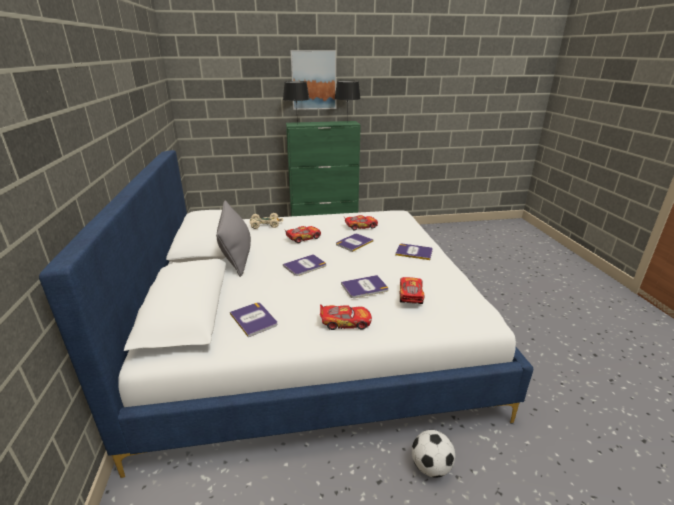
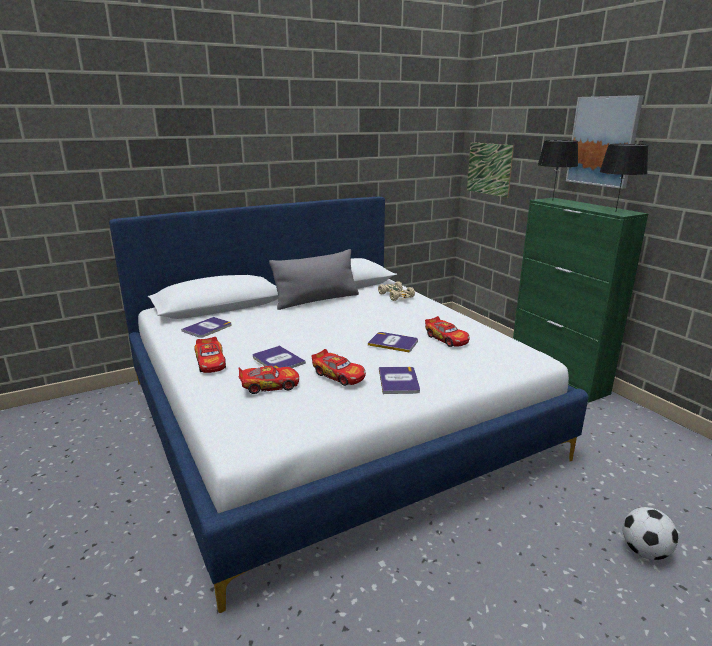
camera: 70 degrees right, 5 degrees down
book [283,254,326,276] -> none
toy car [284,226,321,243] -> toy car moved to [311,349,366,386]
football [412,430,455,478] -> football moved to [623,507,678,560]
none -> picture [467,142,514,198]

